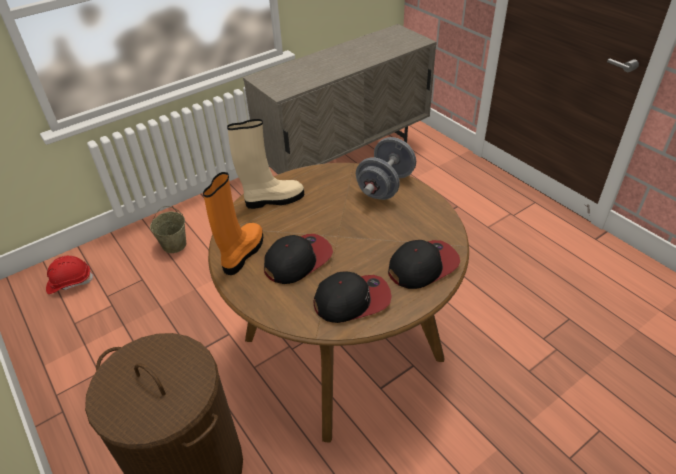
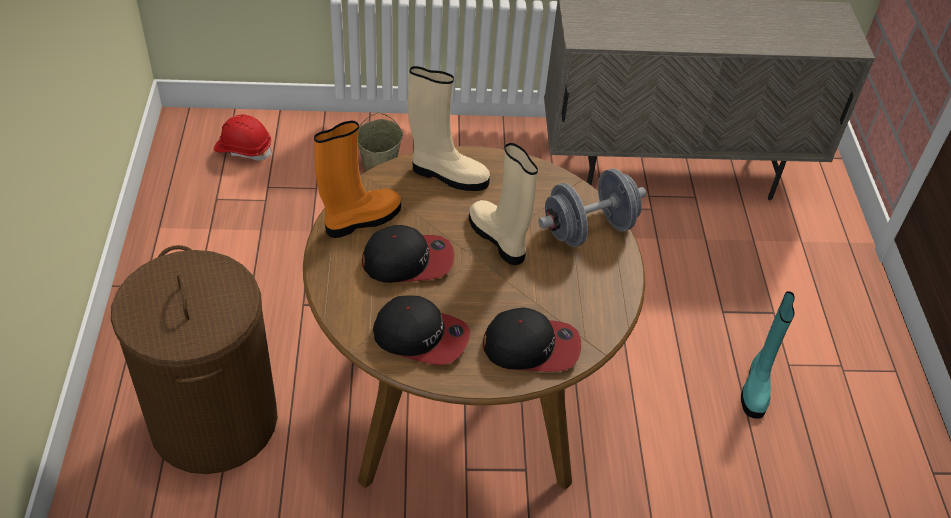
camera: 30 degrees right, 5 degrees up
none -> beige boot [469,143,538,265]
none -> turquoise boot [741,291,795,418]

